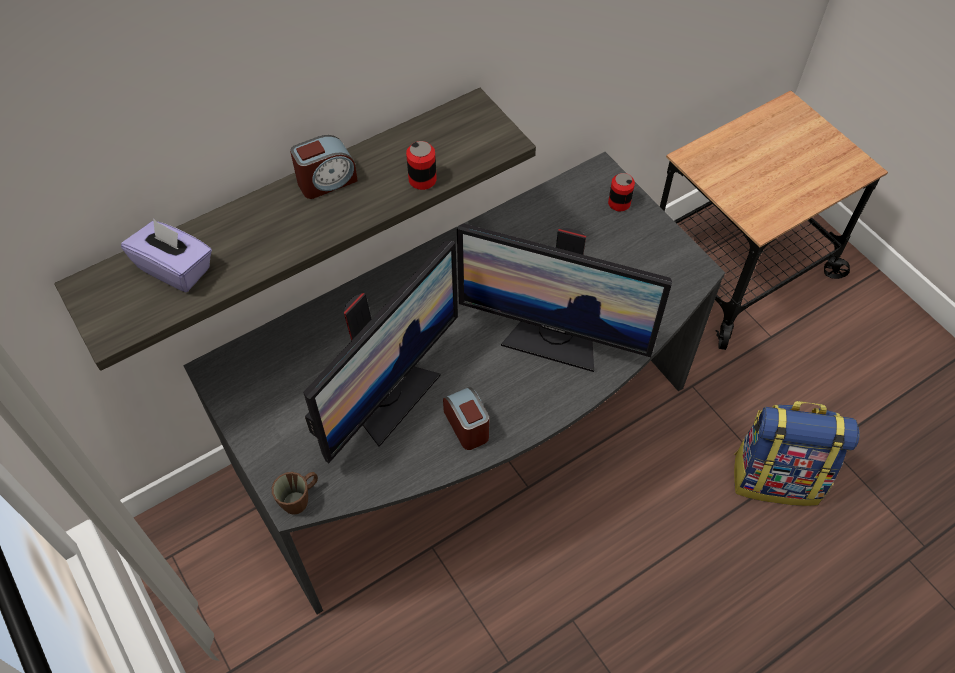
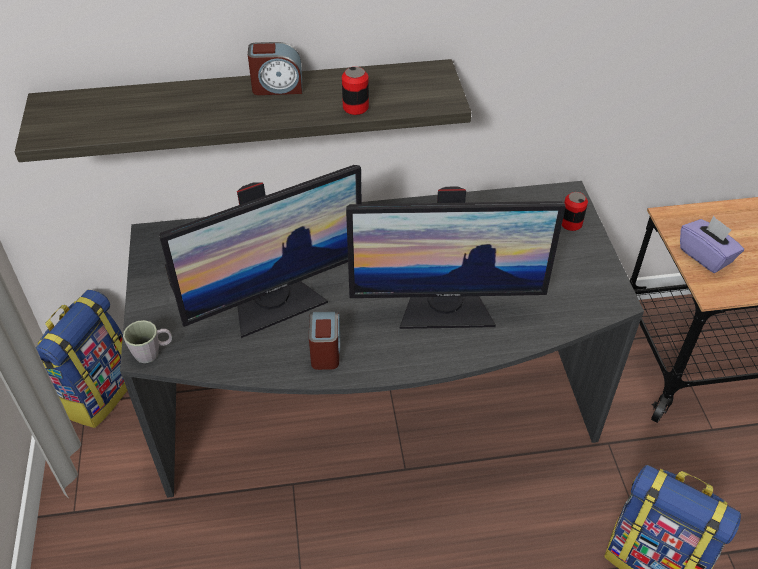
camera: 25 degrees right, 10 degrees down
purple tissue box [121,219,212,292] -> purple tissue box moved to [680,216,744,273]
brown mug [272,472,318,515] -> grey mug [123,320,172,363]
monitor [457,223,672,372] -> monitor turned 45 degrees counterclockwise [346,187,566,329]
none -> backpack [36,290,128,428]

